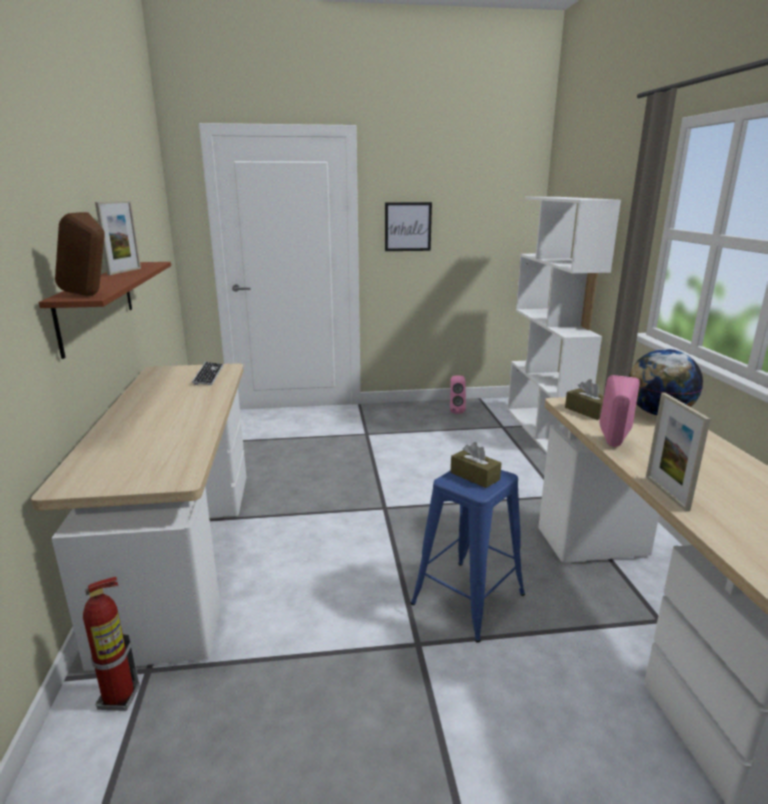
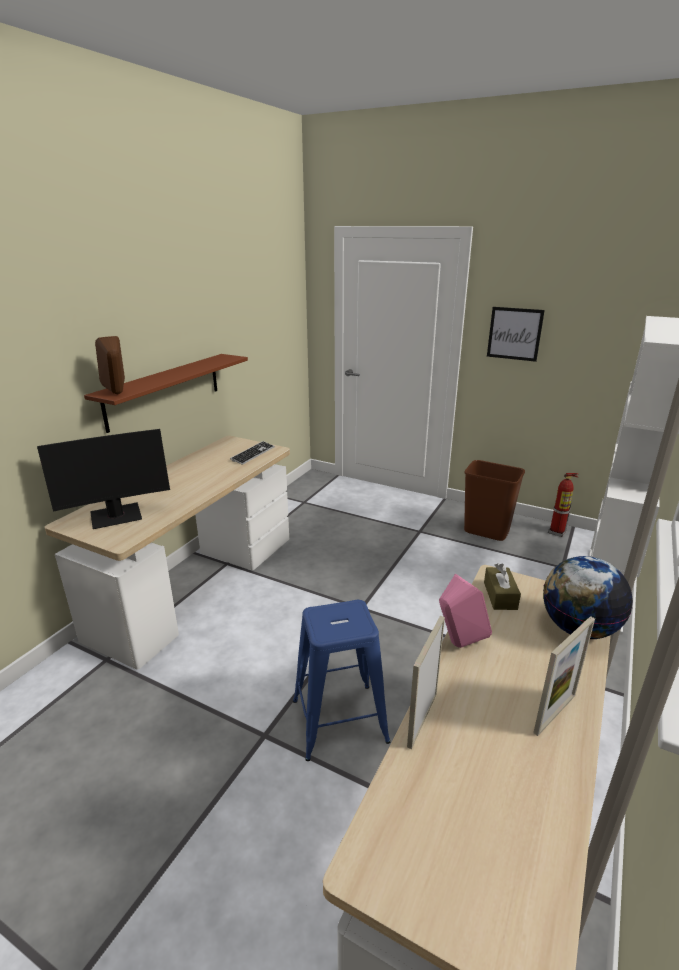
camera: 35 degrees right, 5 degrees up
fire extinguisher [83,577,140,711] -> fire extinguisher moved to [548,473,579,537]
picture frame [95,201,141,275] -> picture frame moved to [533,616,595,736]
pink speaker [450,376,466,414] -> none
brown tissue box [451,442,501,488] -> none
none -> monitor [37,429,170,529]
none -> brown trash can [464,460,525,541]

